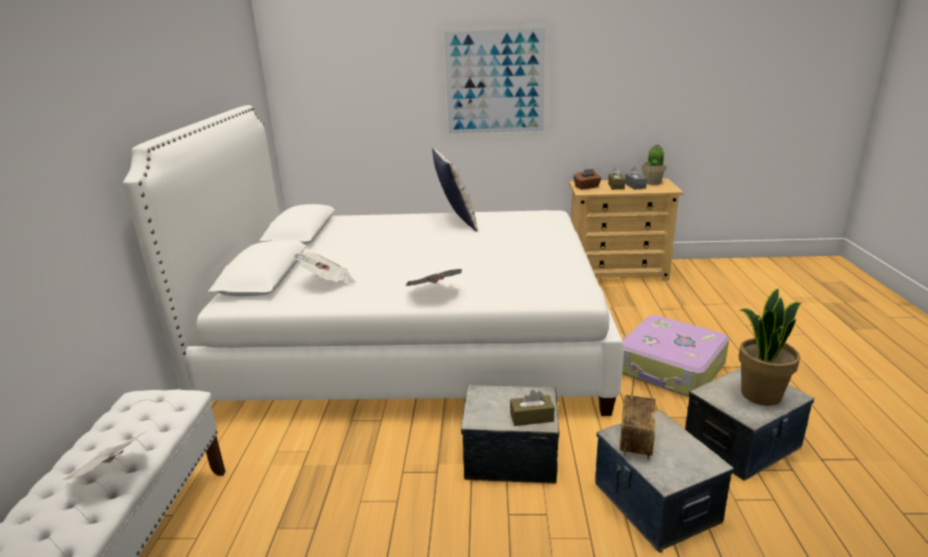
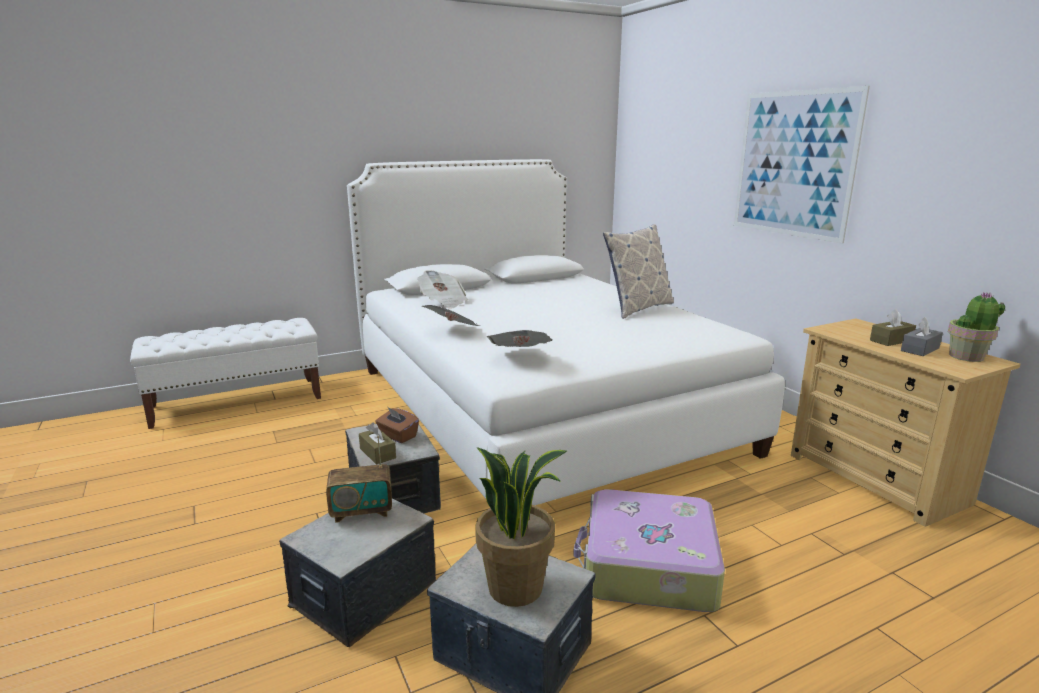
camera: 60 degrees right, 5 degrees down
newspaper [62,431,148,481] -> newspaper moved to [486,330,552,347]
brown tissue box [573,169,602,189] -> brown tissue box moved to [375,407,419,443]

